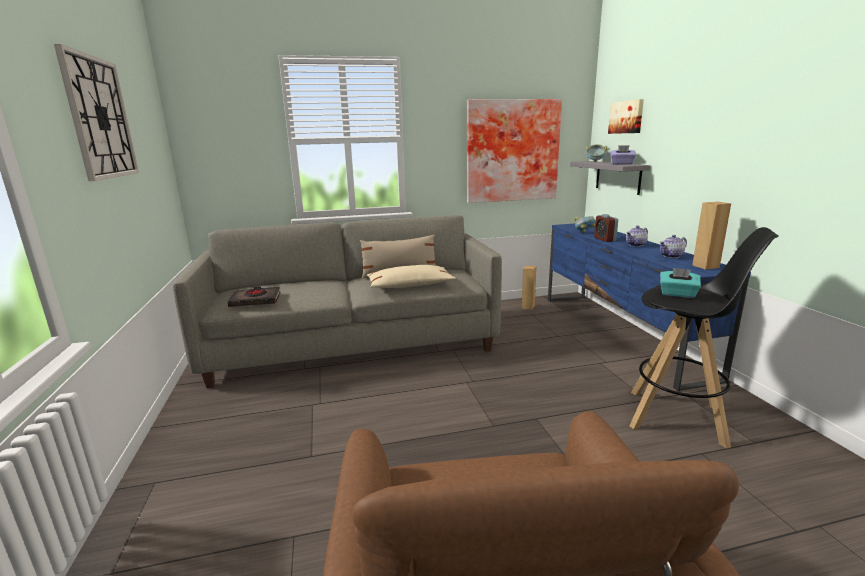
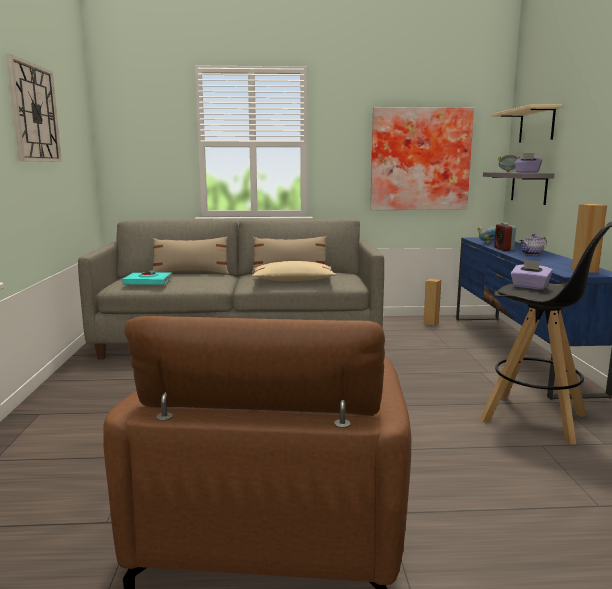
camera: 10 degrees right, 5 degrees down
black book [227,287,281,307] -> turquoise book [122,271,172,285]
picture [608,99,644,134] -> beige shelf [492,104,562,143]
teapot [659,235,687,258] -> none
turquoise tissue box [660,268,701,298] -> purple tissue box [511,260,553,290]
none -> beige pillow [153,237,229,274]

